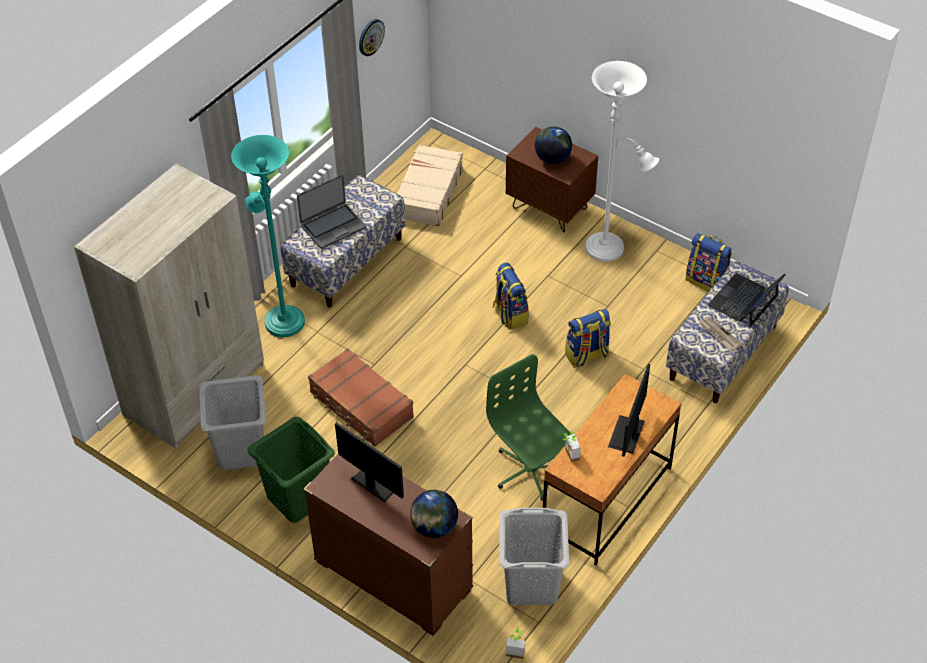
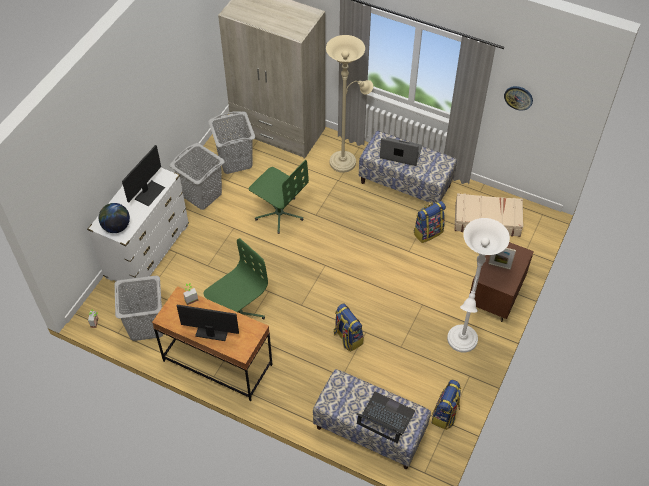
camera: 80 degrees right, 5 degrees up
turquoise floor lamp [231,135,305,337] -> beige floor lamp [326,35,373,173]
green laundry basket [247,417,335,523] -> grey laundry basket [169,143,225,210]
laptop [297,174,366,249] -> laptop turned 150 degrees clockwise [380,138,422,166]
brown dresser [304,454,473,636] -> white dresser [87,168,189,281]
brown suitcase [308,348,414,447] -> green office chair [249,160,309,234]
backpack [493,263,529,330] -> backpack moved to [413,201,446,243]
globe [535,126,572,164] -> picture frame [488,248,516,270]
newspaper [699,317,743,350] -> none

